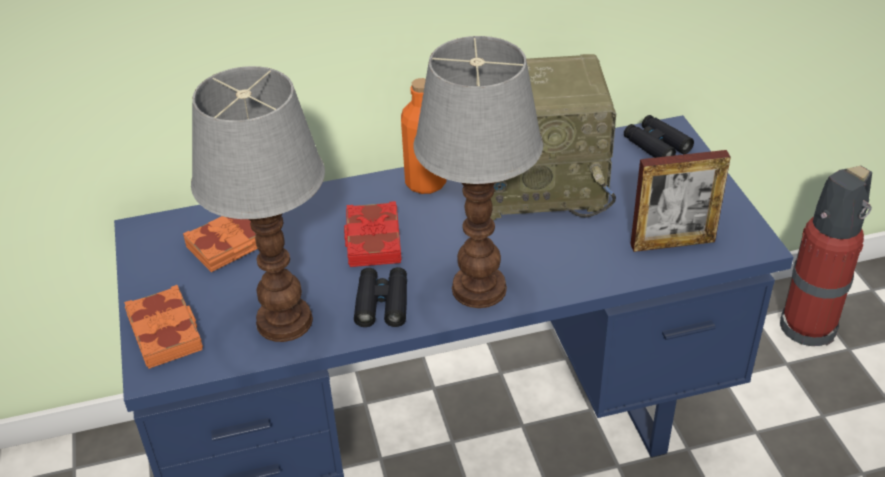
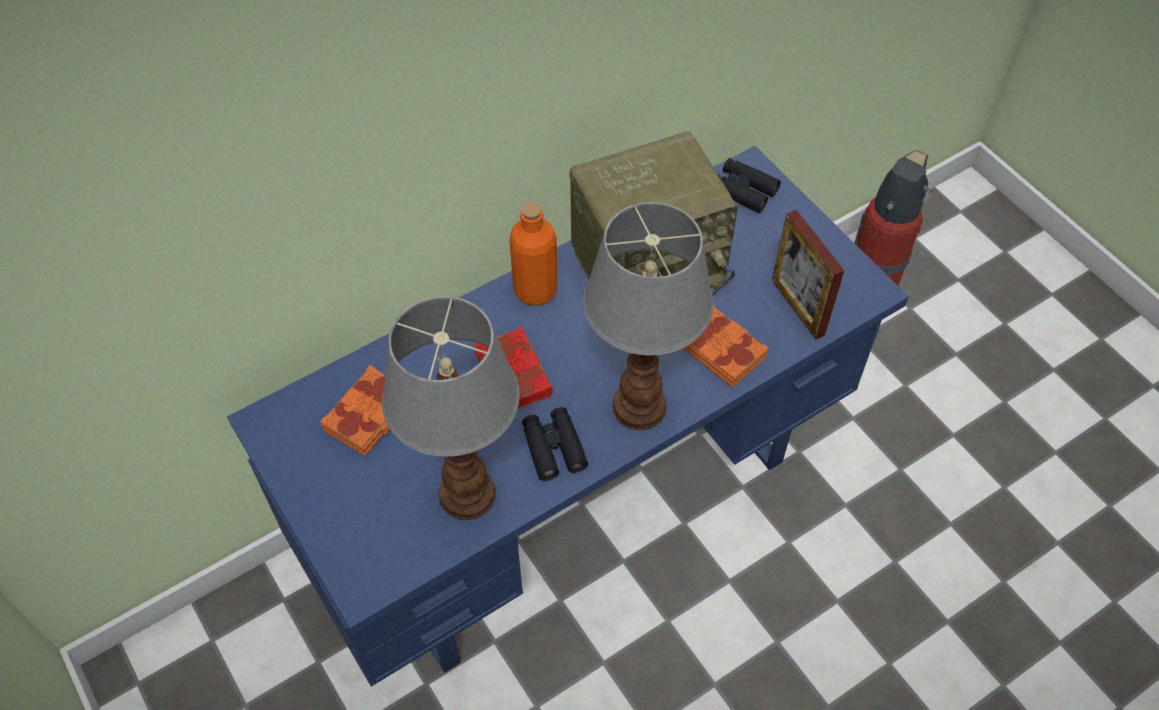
camera: 20 degrees left, 15 degrees up
orange book [124,285,203,369] -> orange book moved to [683,306,768,388]
picture frame [631,150,731,252] -> picture frame turned 90 degrees clockwise [772,210,844,340]

